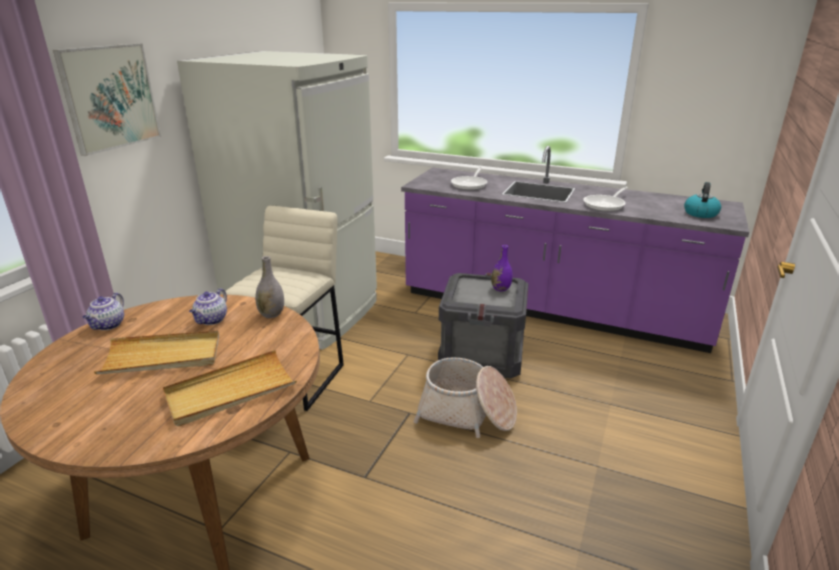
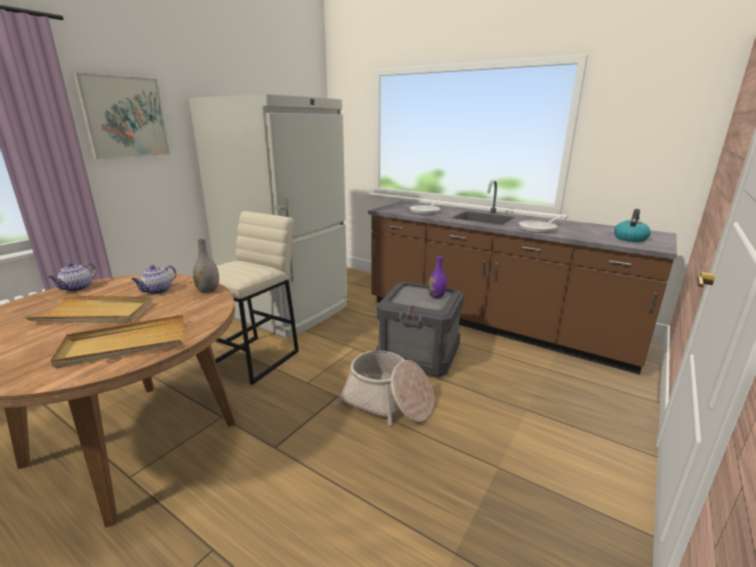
camera: 10 degrees right, 5 degrees down
purple counter [401,146,749,353] -> brown counter [368,180,677,375]

